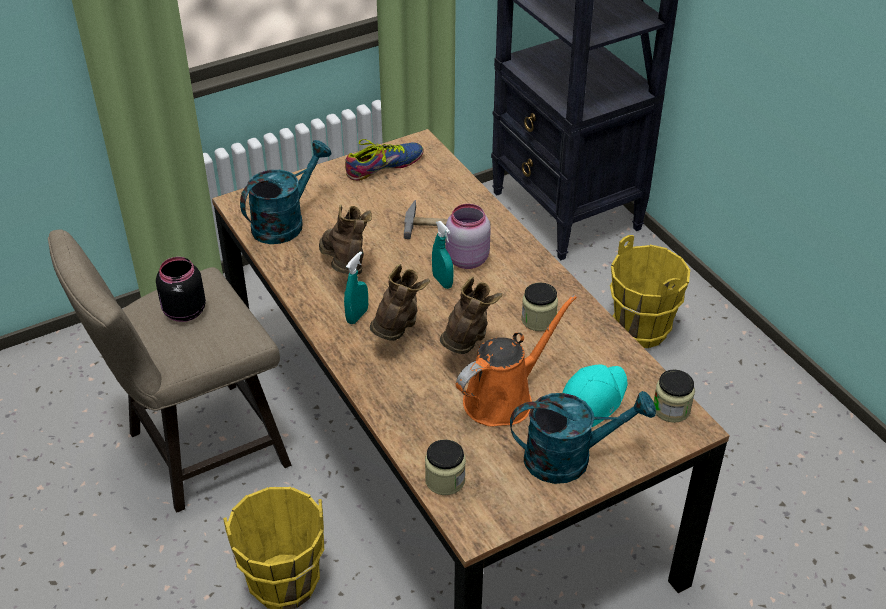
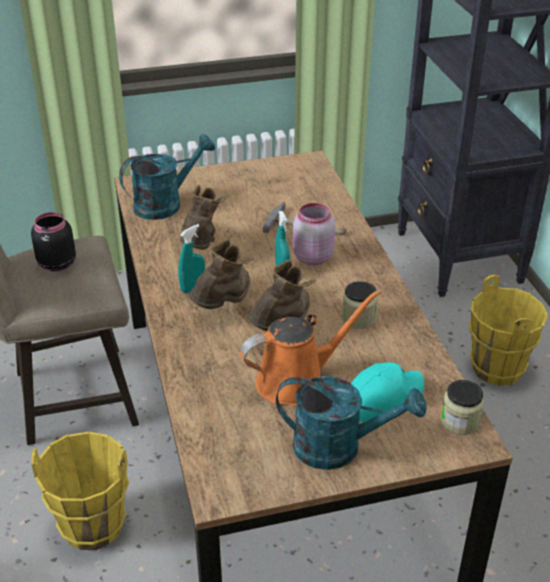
camera: 15 degrees right, 5 degrees down
shoe [345,139,424,181] -> none
jar [425,439,466,495] -> none

